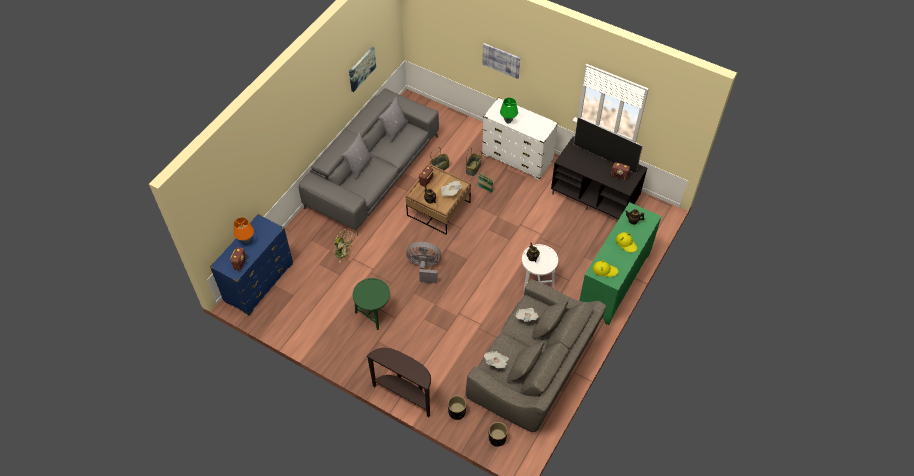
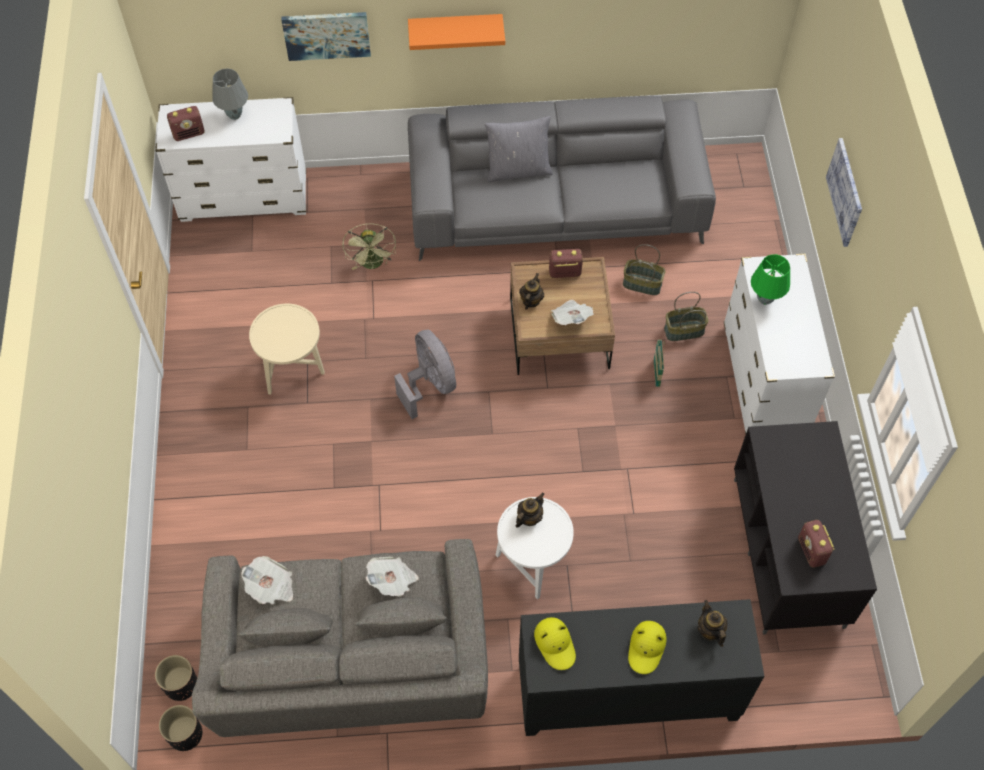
camera: 55 degrees right, 5 degrees up
blue dresser [210,214,293,315] -> white dresser [155,97,306,222]
orange table lamp [234,217,254,243] -> grey table lamp [212,68,248,120]
picture [349,46,376,92] -> picture moved to [281,12,371,61]
green side table [353,278,390,330] -> beige side table [249,304,325,394]
brown console table [366,348,431,417] -> none
grey pillow [379,97,408,143] -> none
black planter [448,395,466,420] -> black planter moved to [159,705,202,751]
television [574,117,643,173] -> none
green cabinet [579,202,662,325] -> black cabinet [519,599,764,736]
none -> orange shelf [408,14,505,50]

